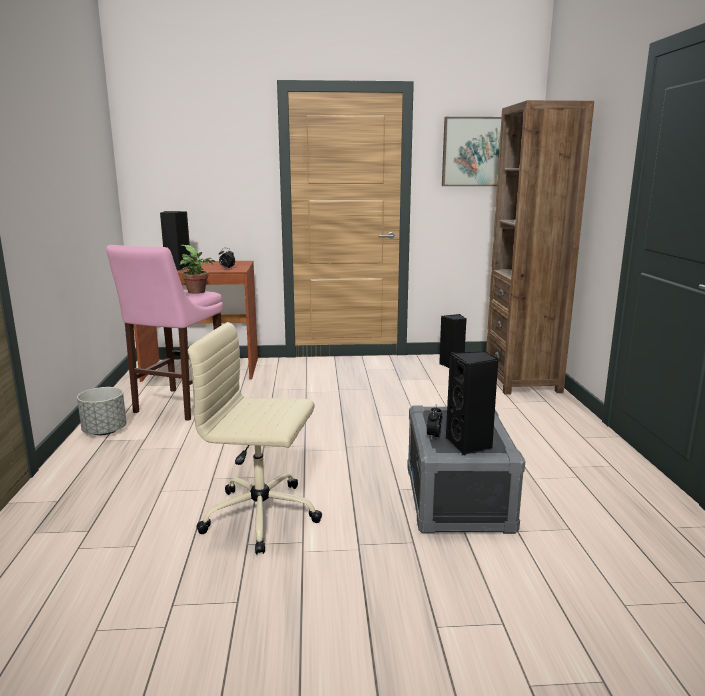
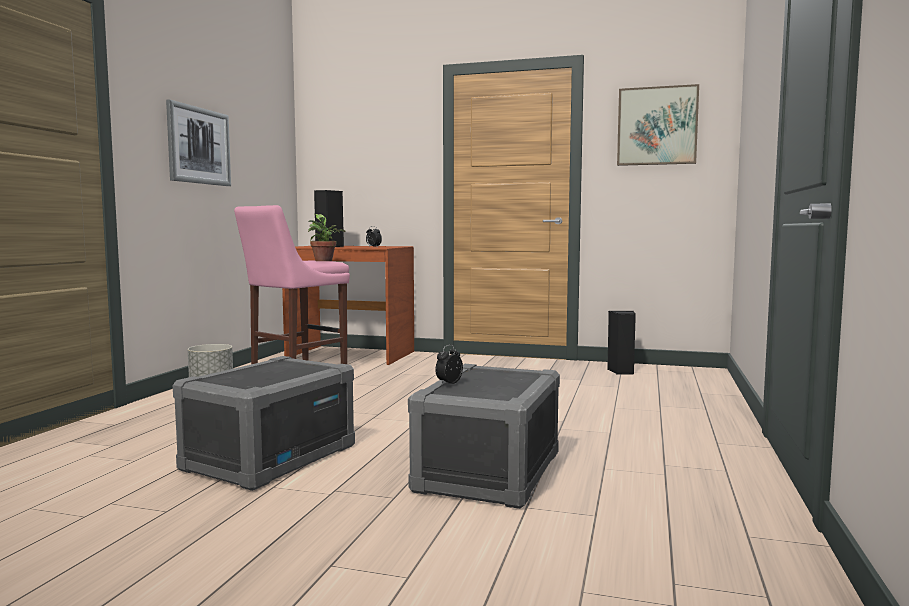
camera: 20 degrees right, 10 degrees down
beige office chair [188,322,322,555] -> grey storage box [173,356,355,491]
black speaker [446,352,499,455] -> none
brown bookcase [486,100,594,395] -> none
none -> picture [166,99,231,186]

